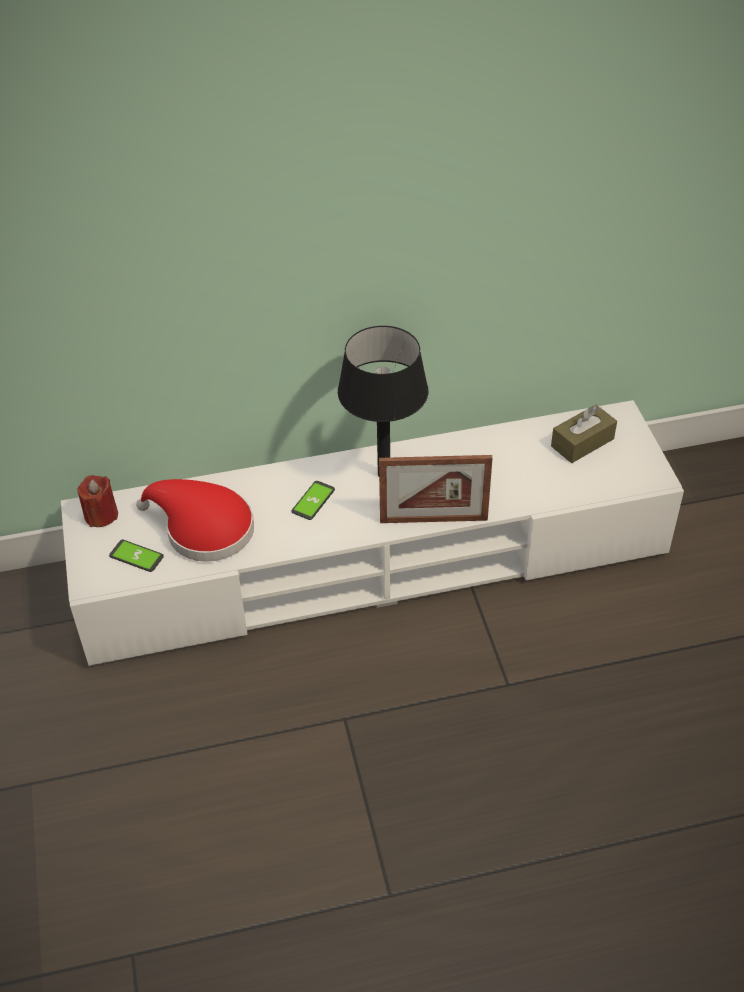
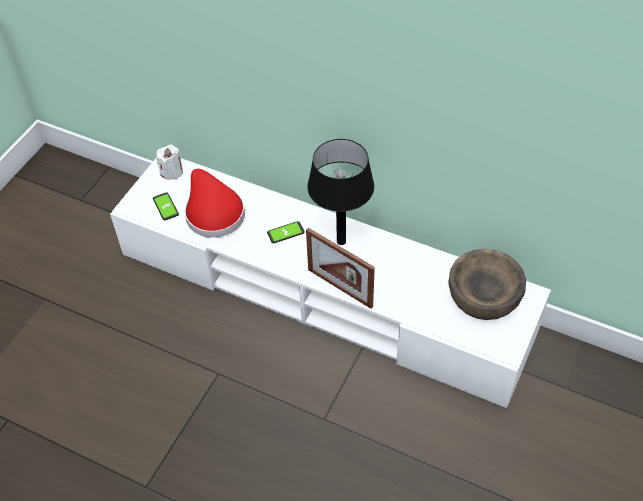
camera: 40 degrees right, 5 degrees up
red candle [77,475,118,527] -> white candle [156,144,183,180]
brown tissue box [551,405,617,463] -> brown bowl [449,249,526,320]

